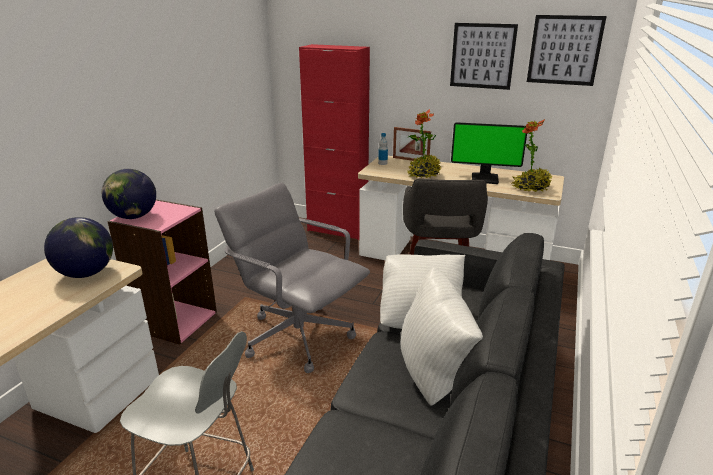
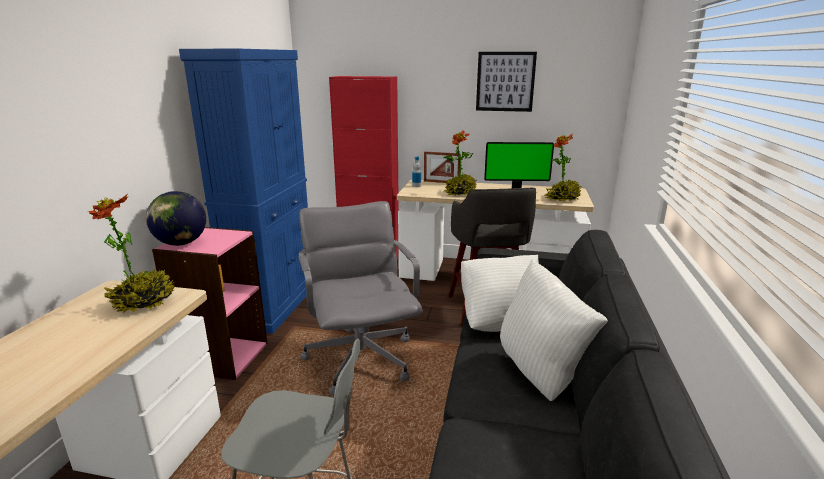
camera: 10 degrees left, 5 degrees down
globe [44,217,113,278] -> potted plant [88,195,175,313]
grey office chair [214,183,370,373] -> grey office chair turned 45 degrees clockwise [299,201,423,395]
picture [527,15,607,86] -> none
none -> blue cabinet [179,49,308,334]

